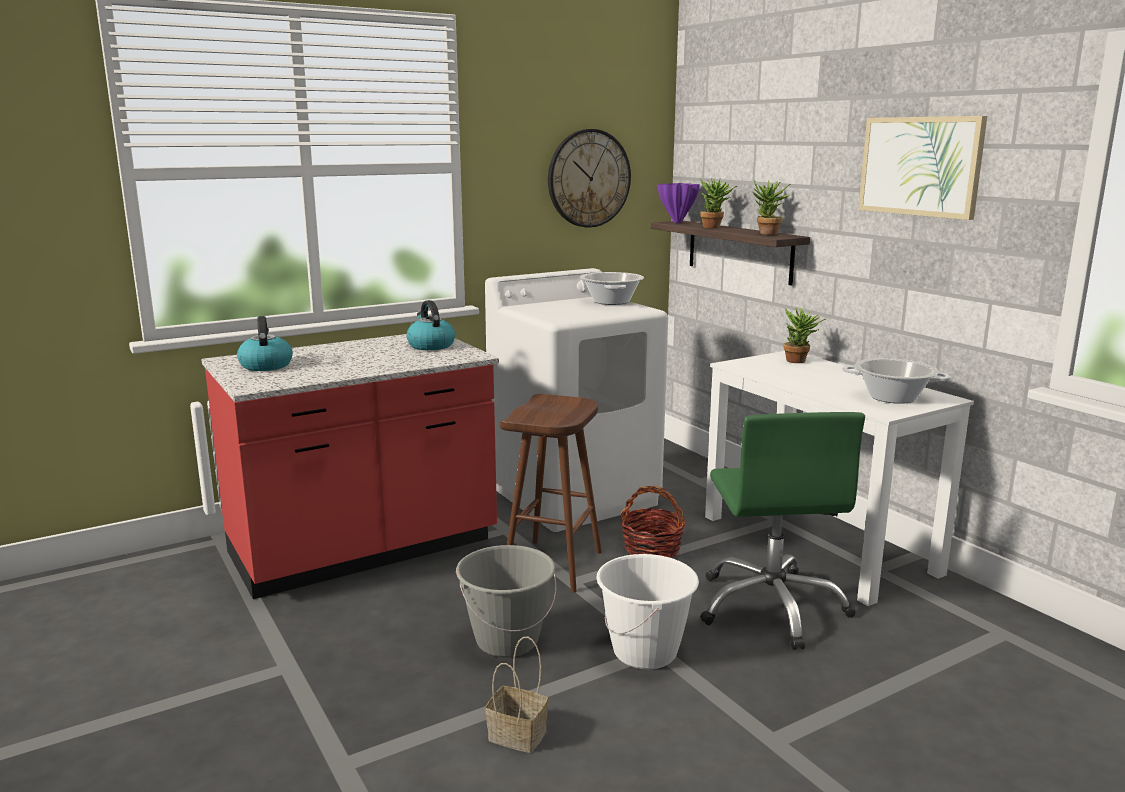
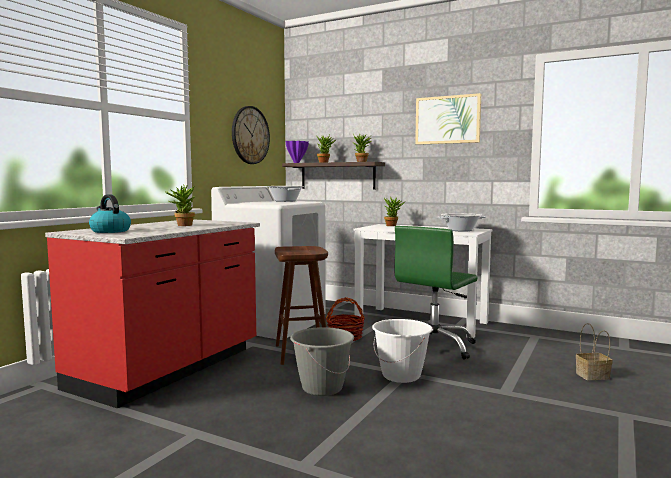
camera: 30 degrees left, 10 degrees down
kettle [406,300,455,350] -> none
basket [485,637,548,753] -> basket moved to [576,323,613,380]
green office chair [700,412,865,650] -> green office chair turned 75 degrees clockwise [395,226,478,360]
none -> potted plant [165,185,195,226]

